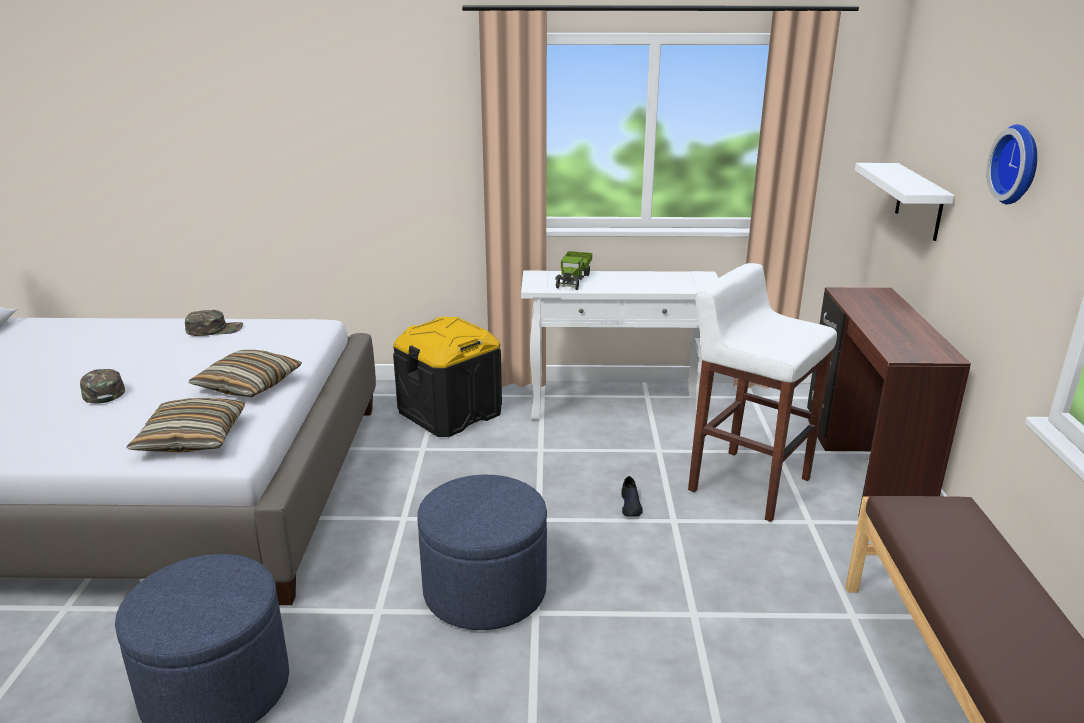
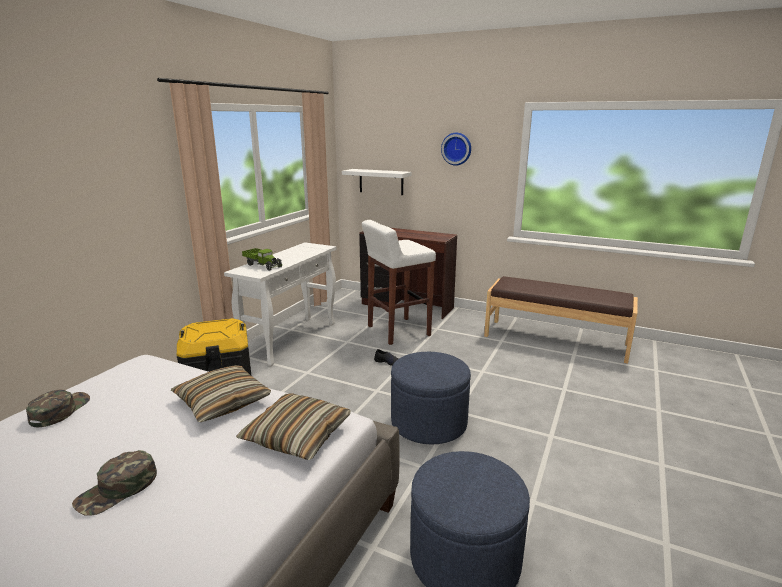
camera: 65 degrees left, 5 degrees down
green cap [80,369,125,404] -> green cap turned 45 degrees counterclockwise [72,450,157,516]

